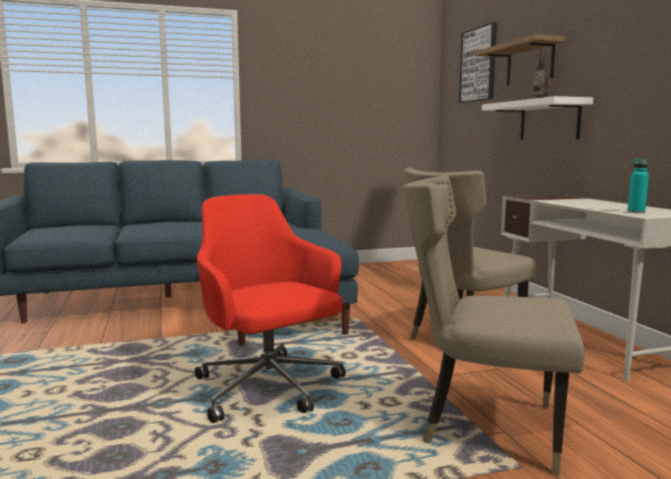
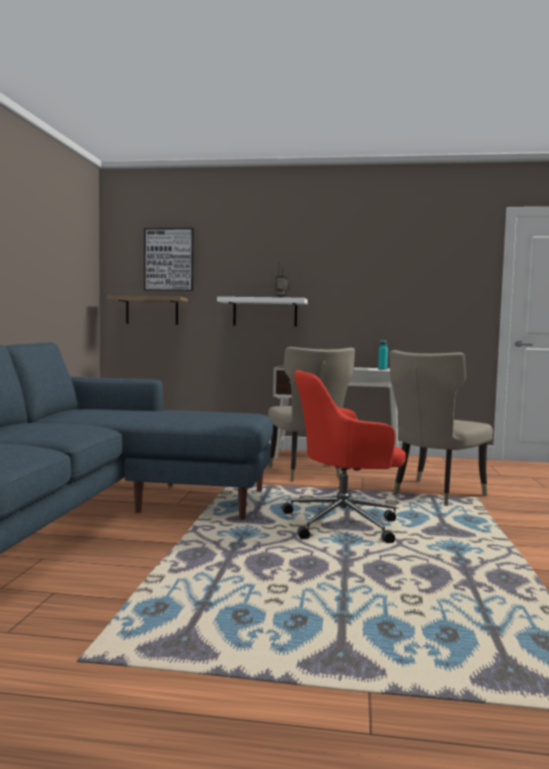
camera: 65 degrees left, 5 degrees down
shelf [475,34,565,86] -> shelf moved to [107,296,188,325]

